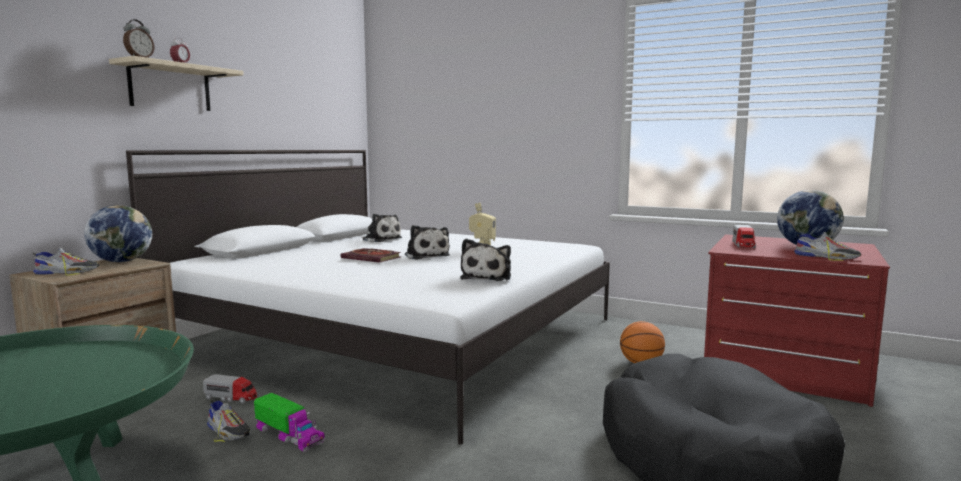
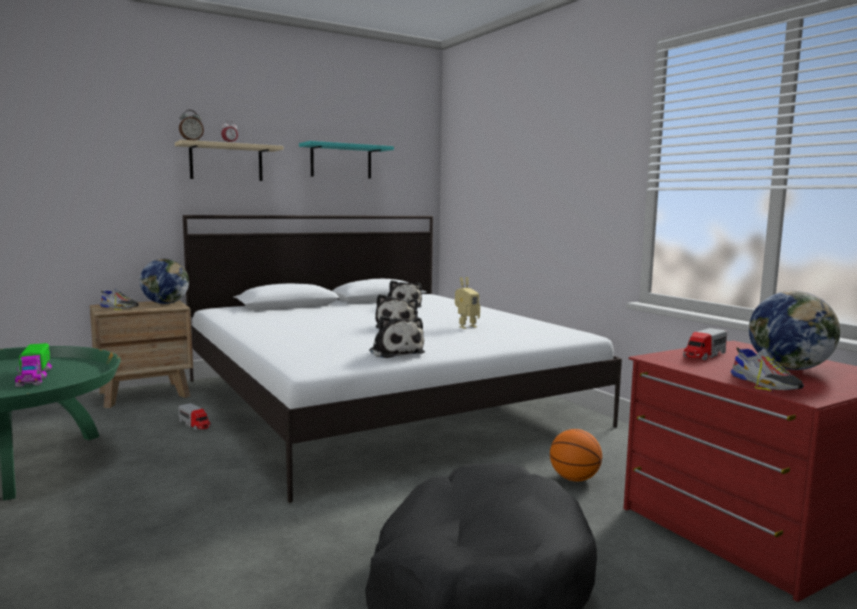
camera: 30 degrees right, 0 degrees up
shoe [207,400,251,442] -> none
toy truck [254,393,325,452] -> toy truck moved to [15,343,52,387]
book [341,248,401,263] -> none
plush toy [460,239,511,281] -> plush toy turned 75 degrees counterclockwise [369,316,425,358]
none -> turquoise shelf [299,141,394,179]

